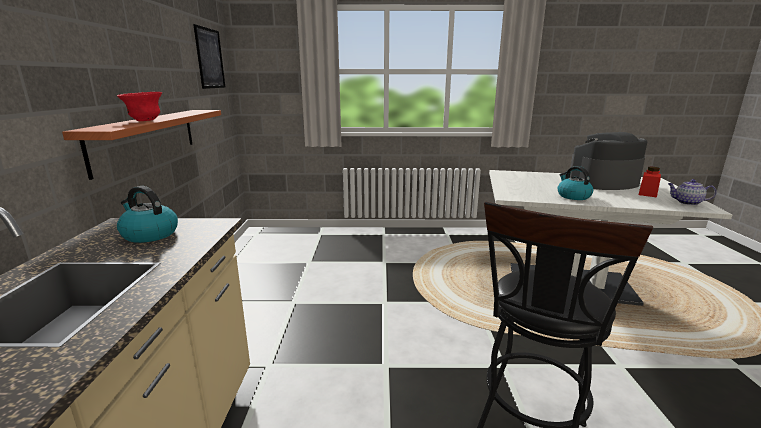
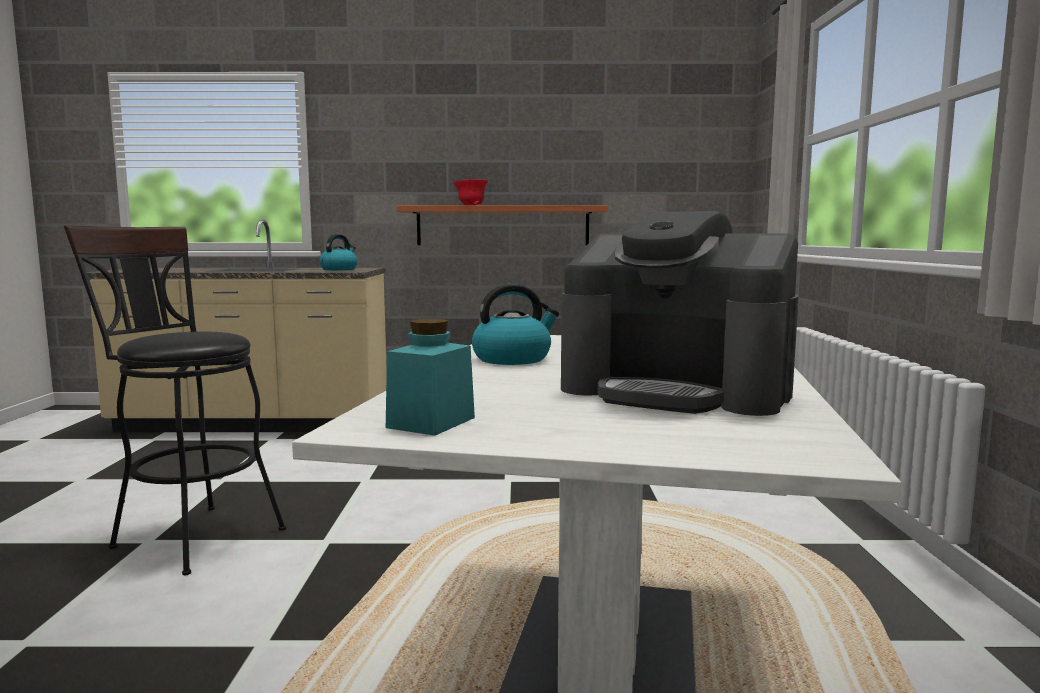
camera: 90 degrees right, 10 degrees down
picture [193,24,226,89] -> none
coffee machine [570,132,647,190] -> coffee machine turned 135 degrees clockwise [561,211,799,416]
red jar [639,167,661,198] -> none
teapot [668,179,717,205] -> turquoise jar [386,319,475,436]

